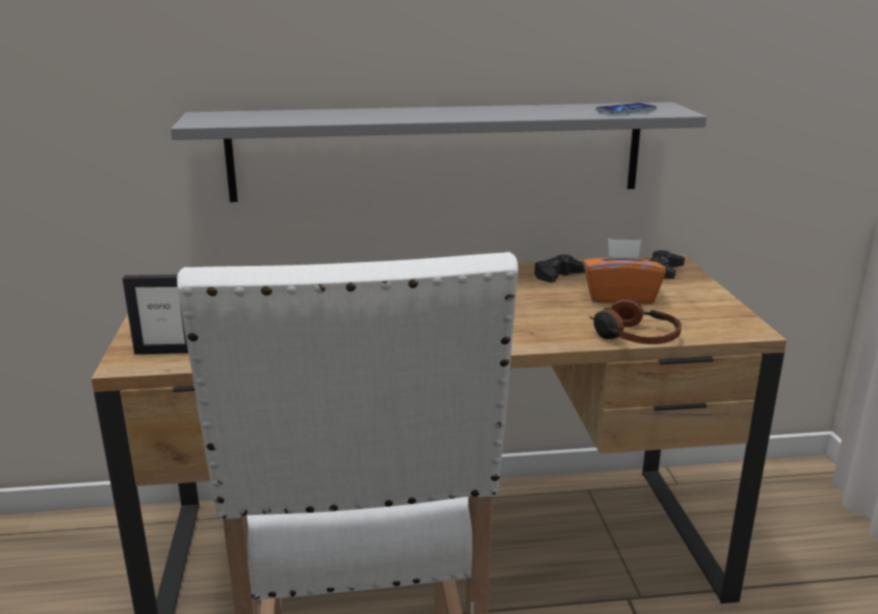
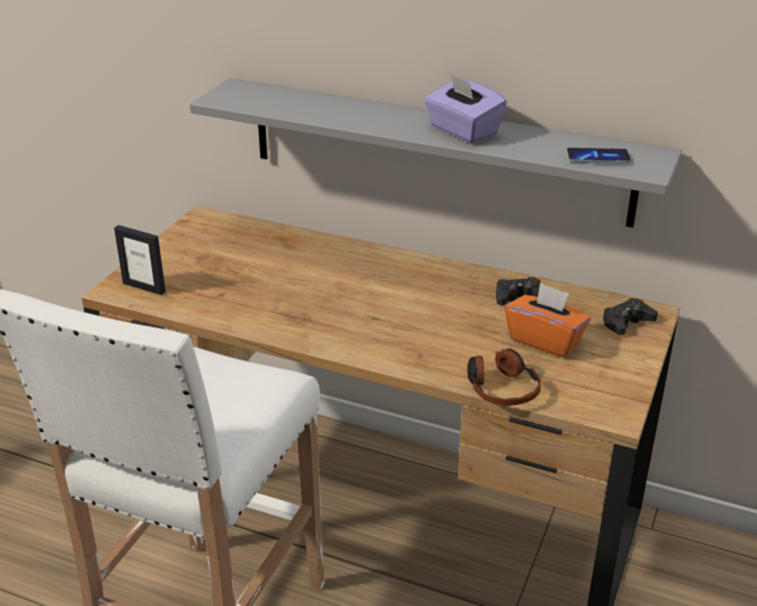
camera: 30 degrees right, 10 degrees up
none -> purple tissue box [424,74,507,143]

